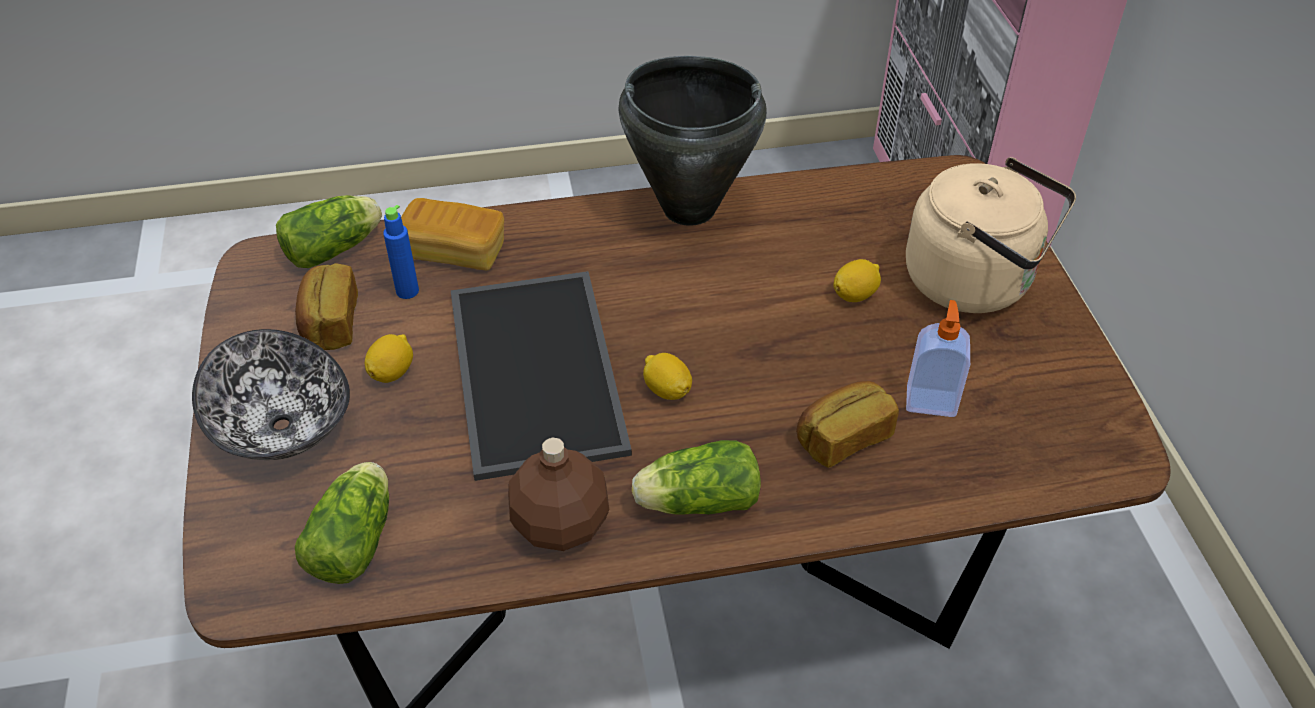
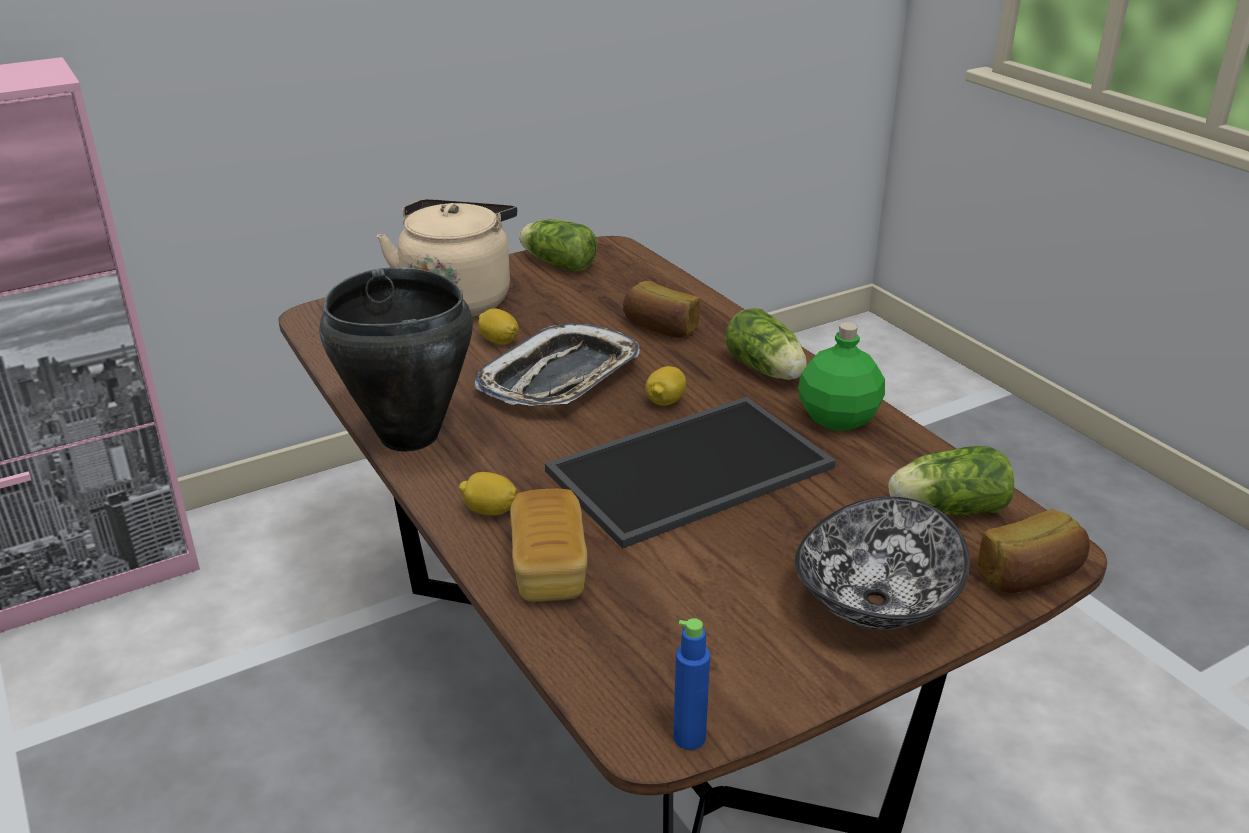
camera: 110 degrees left, 15 degrees down
lettuce [276,195,382,268] -> lettuce moved to [519,219,597,272]
bread [295,263,358,350] -> bread moved to [977,509,1090,593]
lemon [365,334,413,383] -> lemon moved to [459,472,518,516]
blue bottle [383,205,419,299] -> blue bottle moved to [673,618,710,750]
brown bottle [508,437,609,551] -> green bottle [798,322,885,431]
soap dispenser [906,300,970,417] -> none
none -> tray [474,323,640,406]

